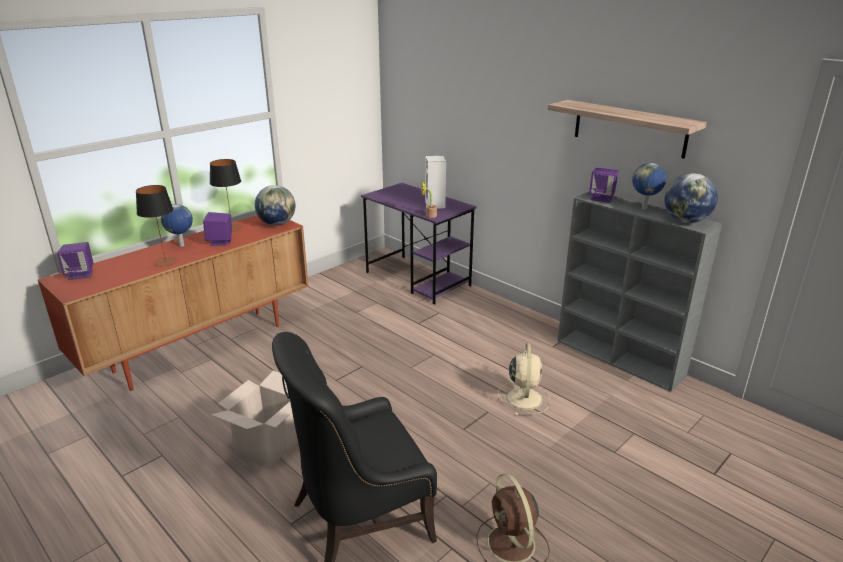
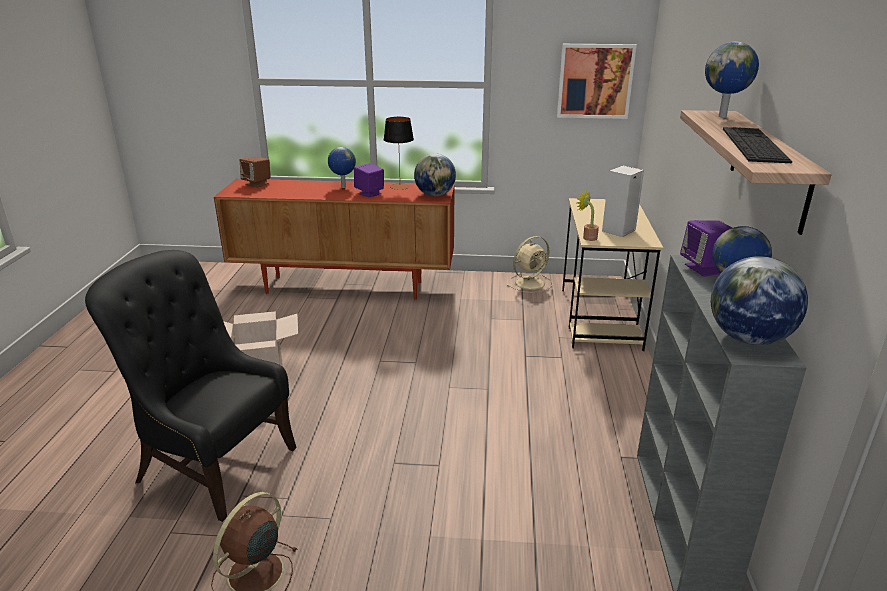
camera: 50 degrees right, 0 degrees up
purple speaker [57,242,93,280] -> brown speaker [240,156,271,187]
table lamp [136,185,177,266] -> none
purple desk [361,183,477,304] -> beige desk [562,198,663,351]
beige fan [498,343,550,415] -> beige fan moved to [507,236,553,293]
none -> picture [557,44,637,119]
none -> globe [705,42,759,118]
none -> keyboard [723,127,792,163]

